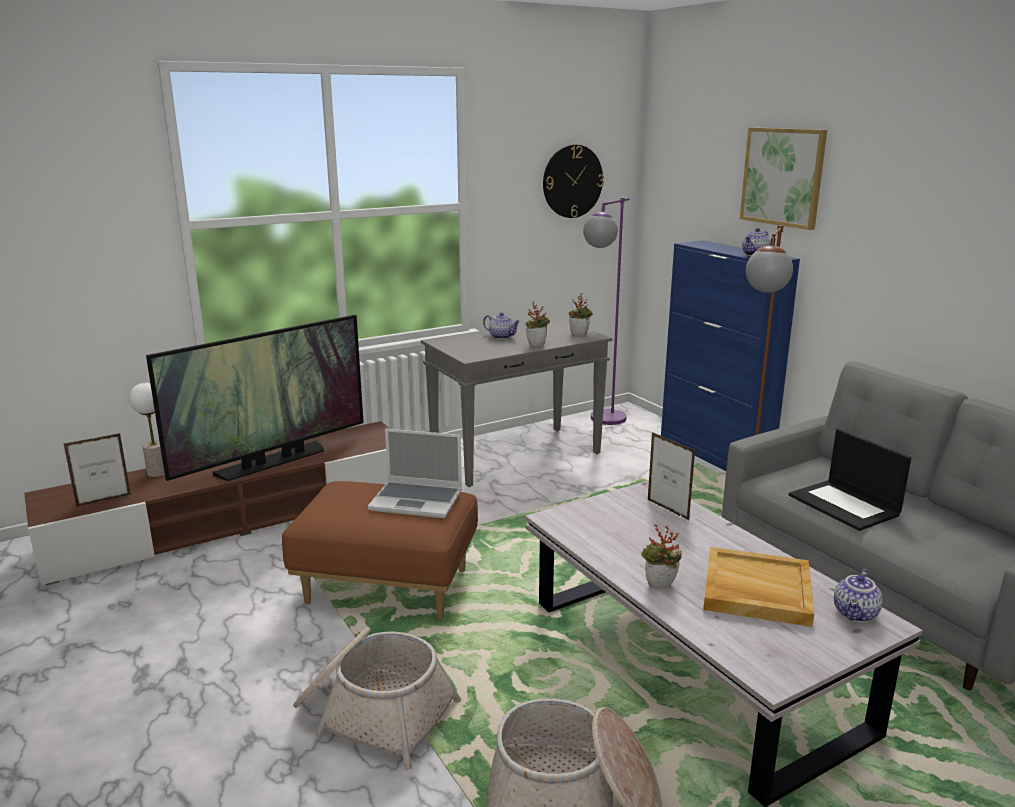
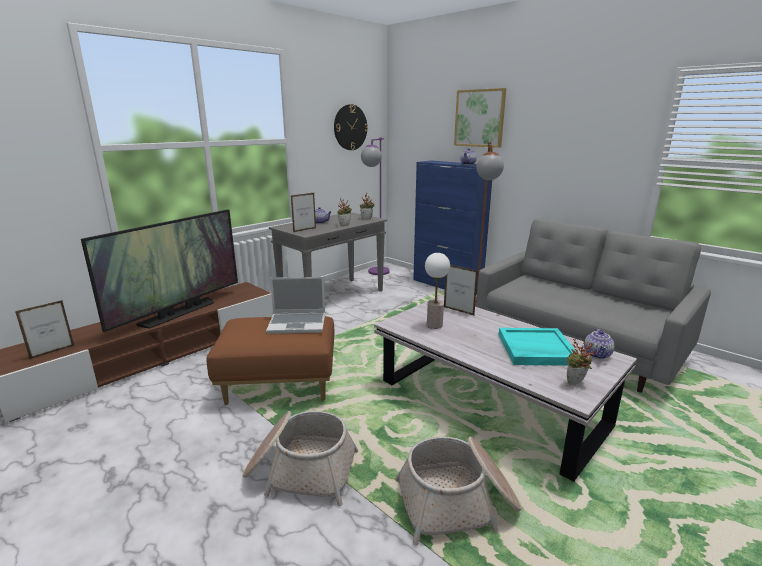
camera: 15 degrees left, 0 degrees up
table lamp [129,383,165,477] -> table lamp moved to [425,253,450,329]
potted plant [641,524,682,589] -> potted plant moved to [567,339,595,385]
beige tray [703,547,814,627] -> turquoise tray [499,328,576,366]
laptop [789,429,911,531] -> none
none -> picture frame [291,193,316,232]

